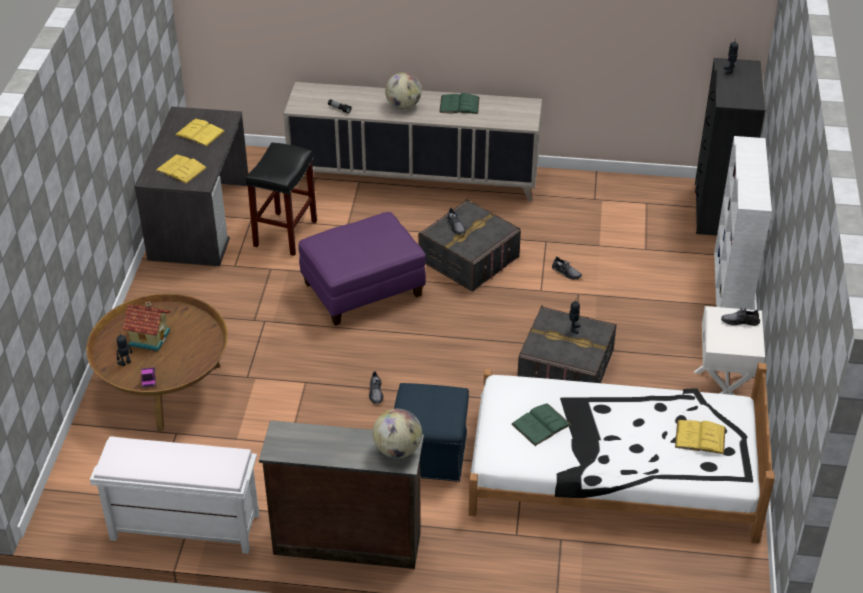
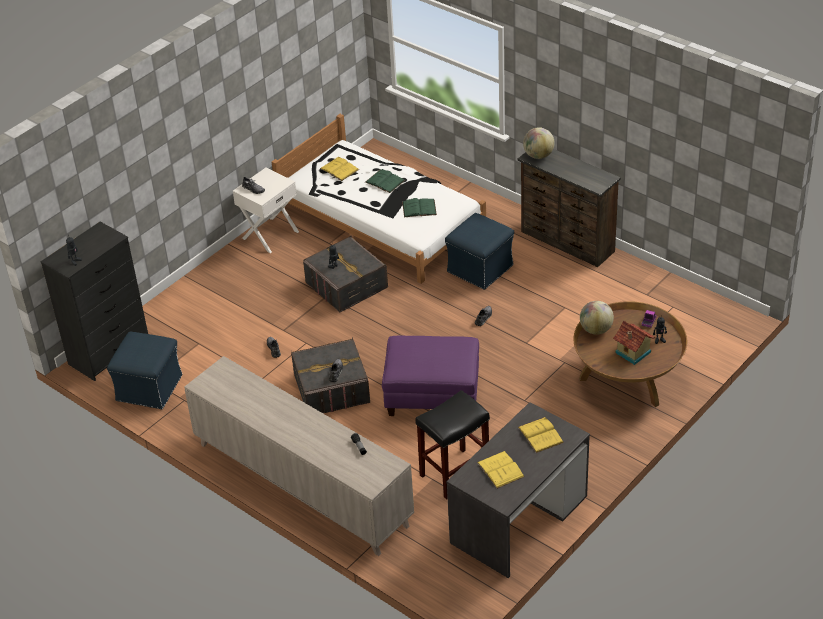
camera: 145 degrees left, 0 degrees up
white bench [90,436,259,554] -> none
globe [385,72,422,109] -> globe moved to [580,301,614,335]
green book [439,93,479,114] -> green book moved to [365,169,405,193]
white bookcase [714,136,772,310] -> none
none -> blue ottoman [107,332,182,409]

